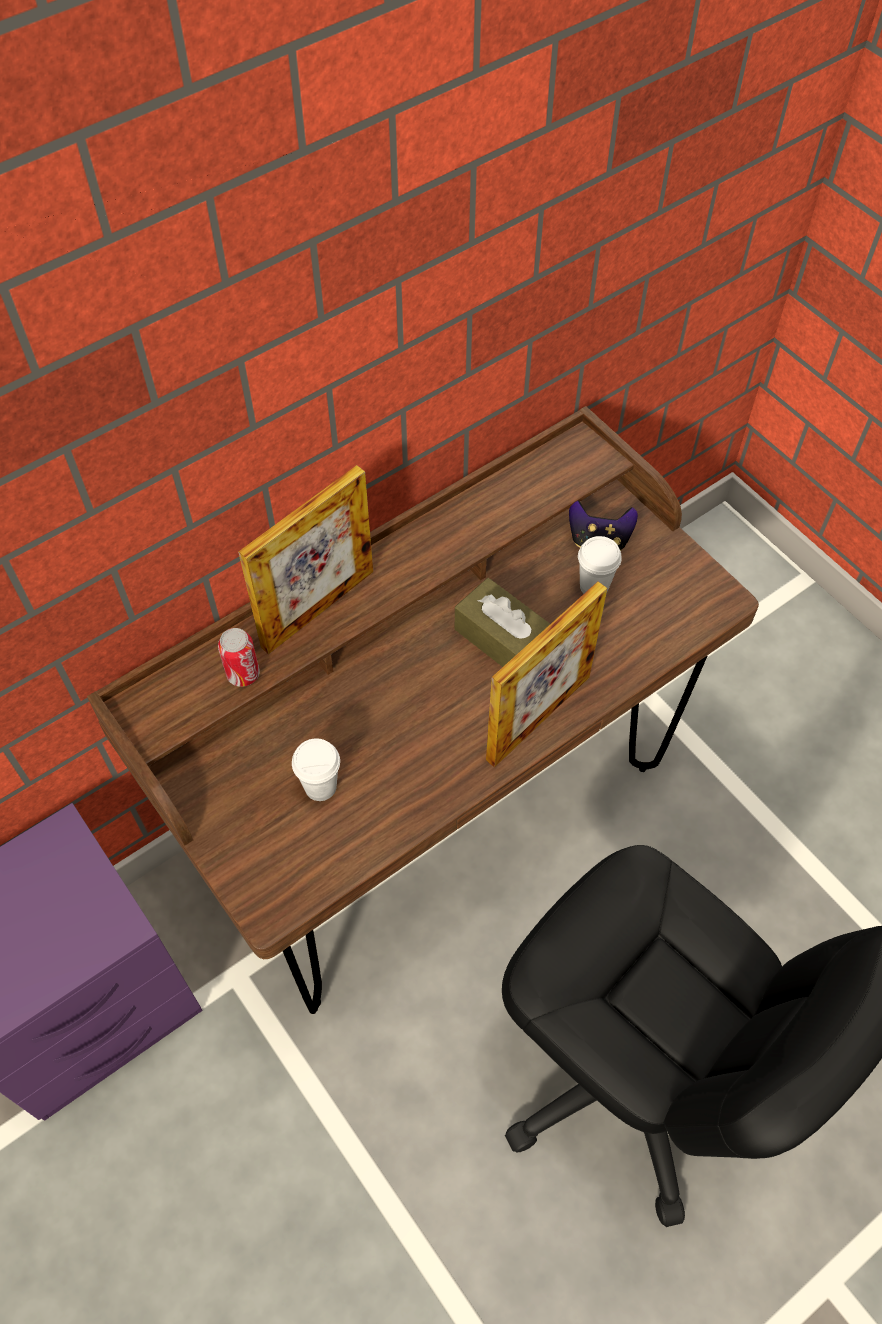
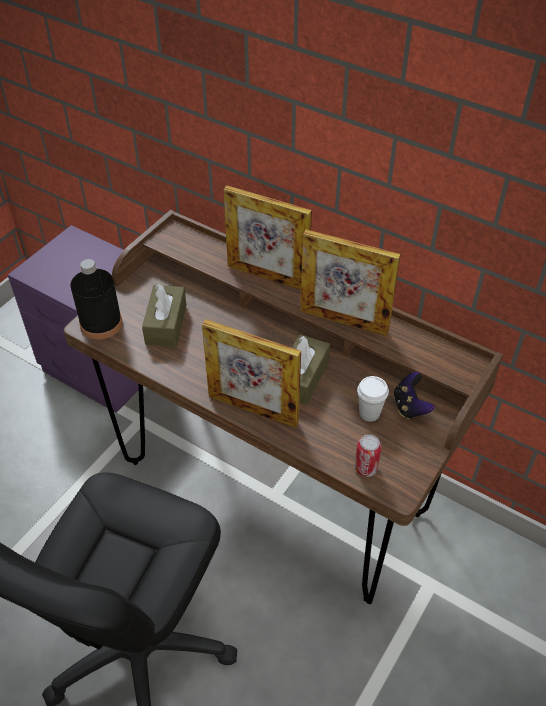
camera: 70 degrees right, 10 degrees down
can [218,628,260,687] -> can moved to [354,434,381,477]
white cup [292,738,340,801] -> brown tissue box [142,284,186,347]
none -> black bottle [70,259,122,340]
none -> picture frame [300,229,401,336]

